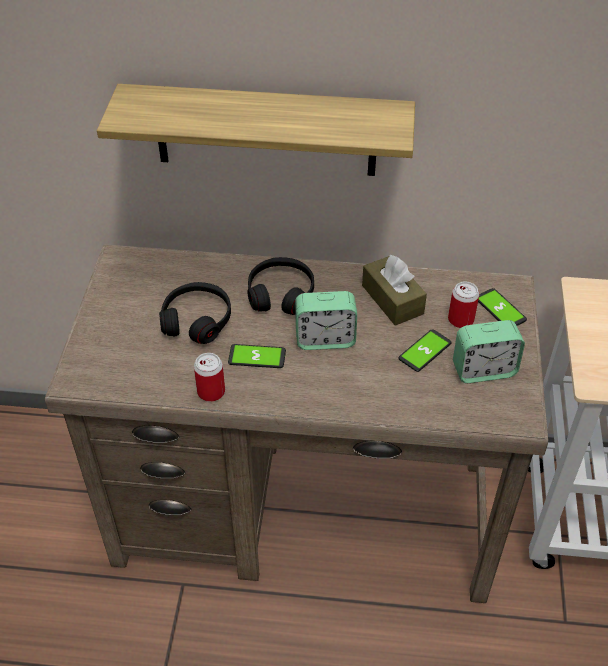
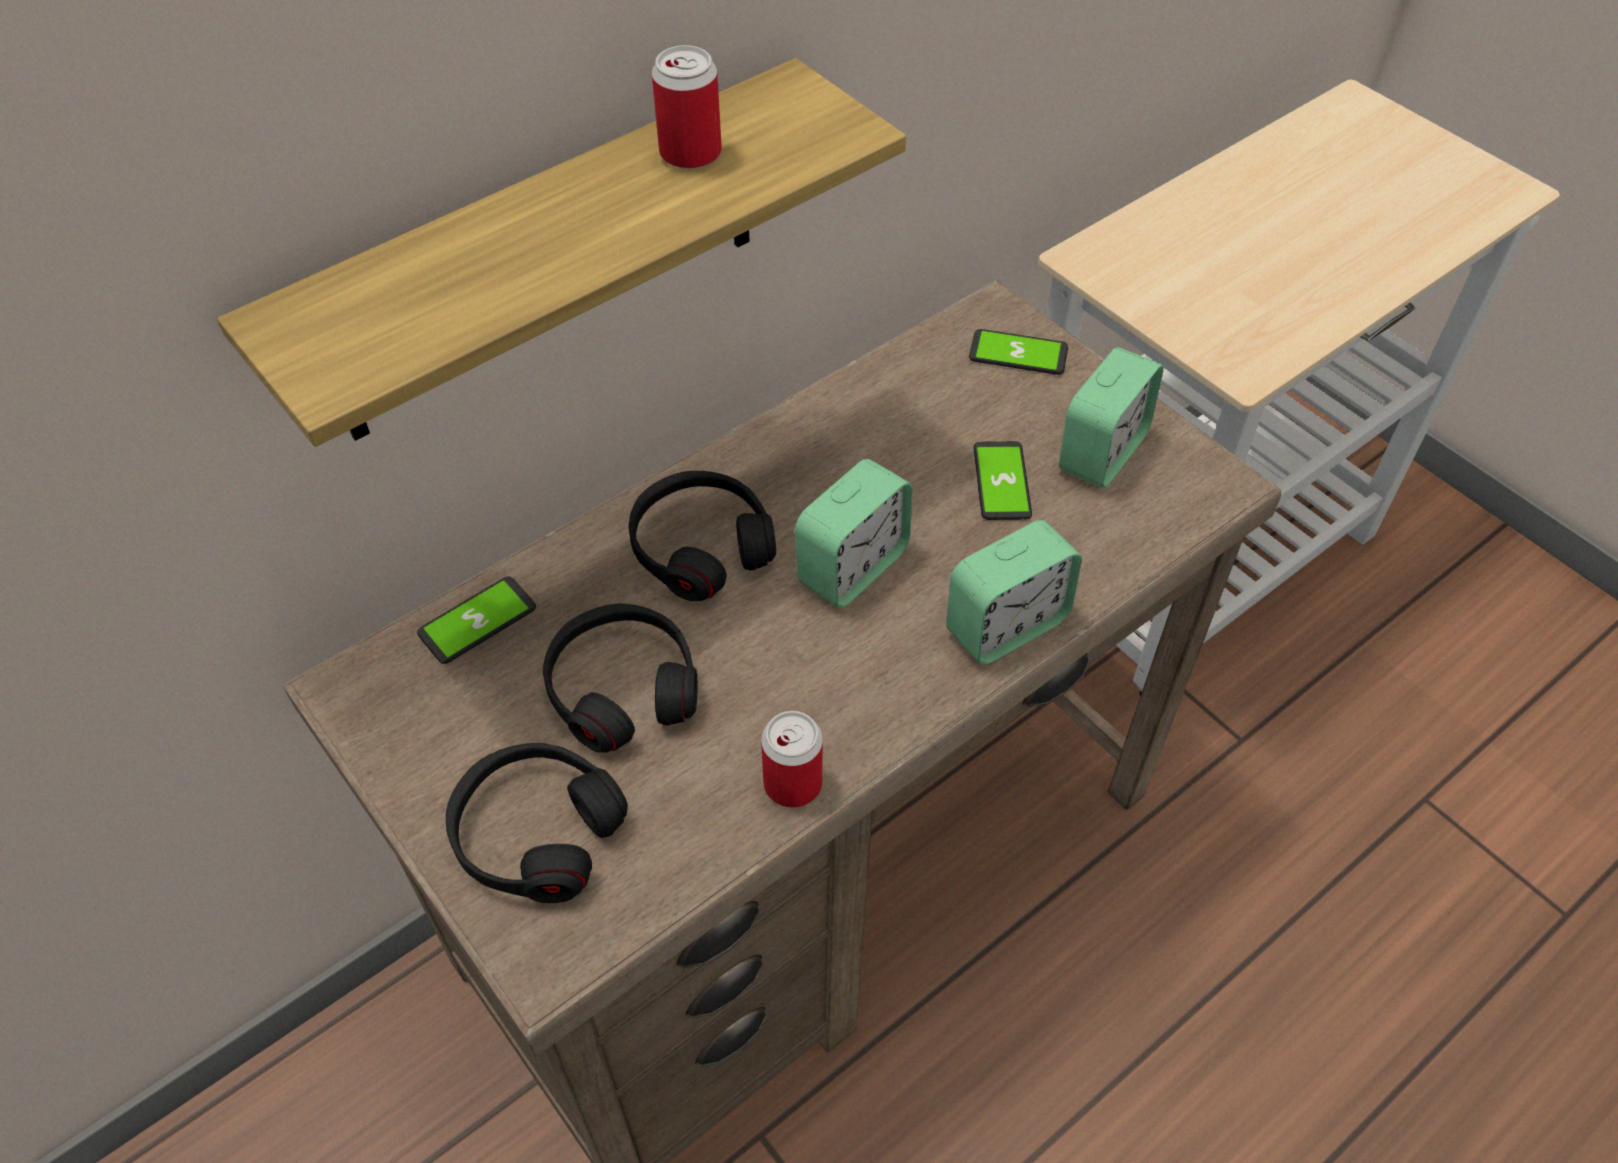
camera: 45 degrees left, 5 degrees up
phone [228,344,286,368] -> phone moved to [417,577,536,664]
brown tissue box [362,254,427,326] -> none
can [448,281,479,328] -> can moved to [652,45,722,169]
none -> black headphones [446,743,628,903]
none -> alarm clock [946,520,1082,665]

